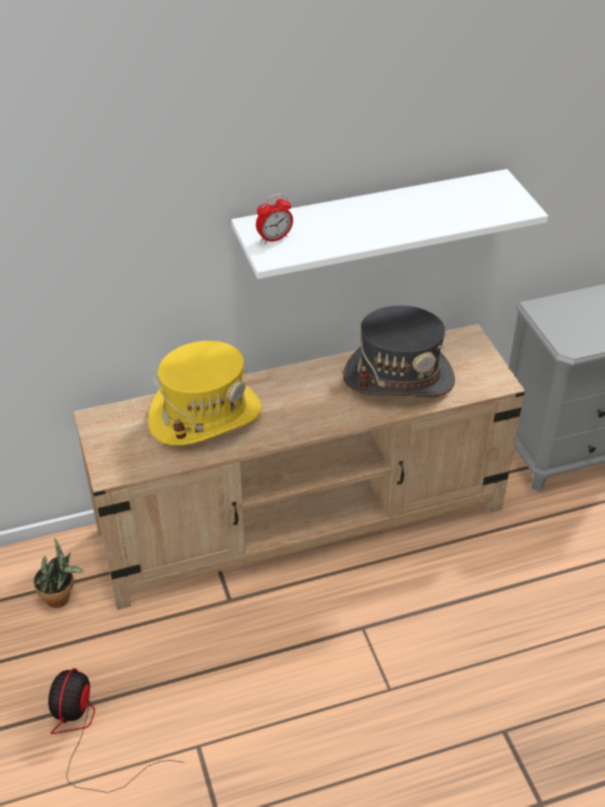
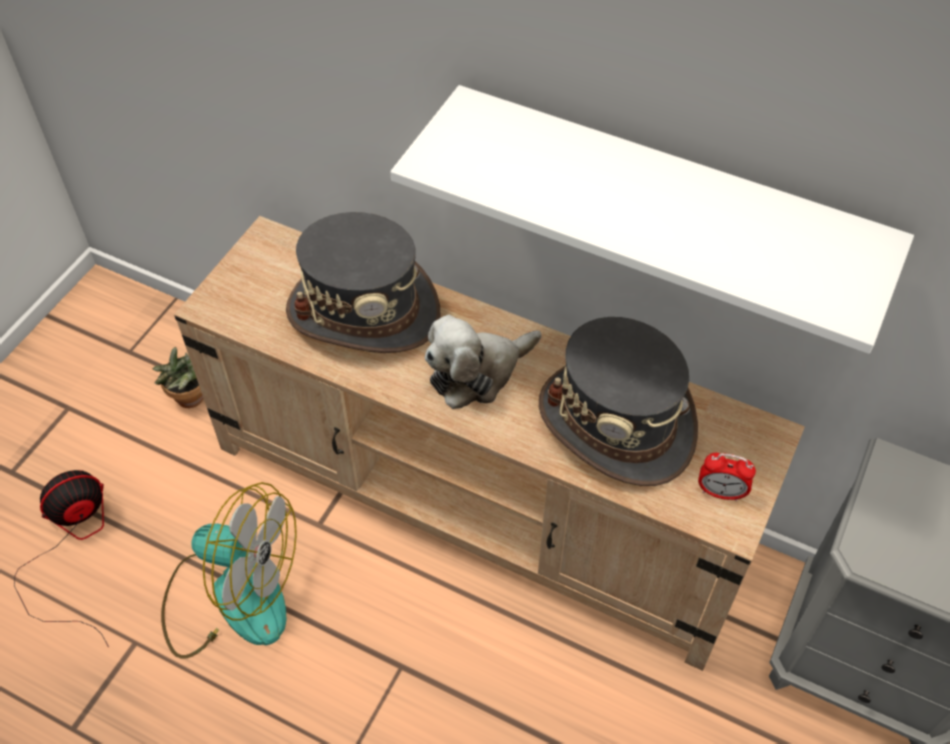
camera: 45 degrees right, 10 degrees up
yellow hat [148,341,262,445] -> grey hat [286,212,441,353]
alarm clock [256,194,293,244] -> alarm clock moved to [698,453,756,501]
none -> fan [161,482,297,659]
none -> plush toy [425,315,542,409]

